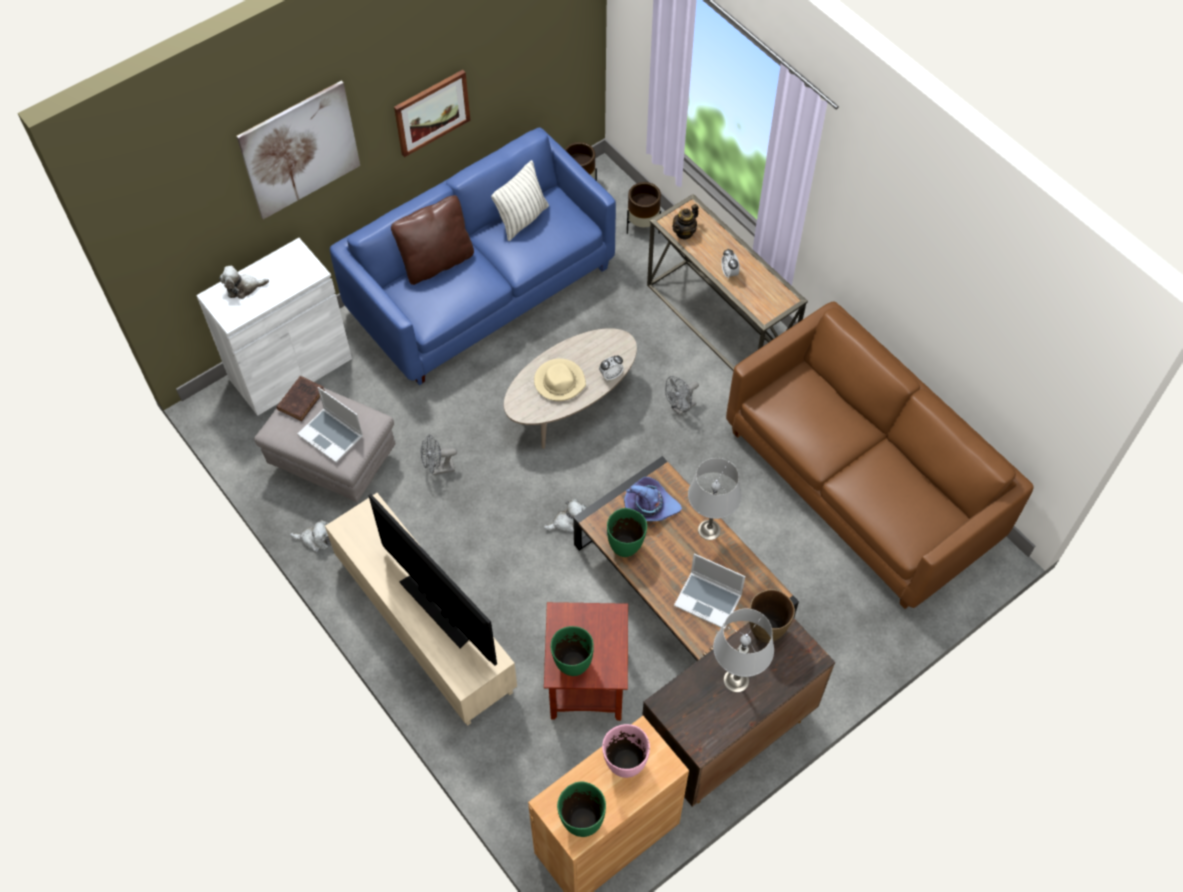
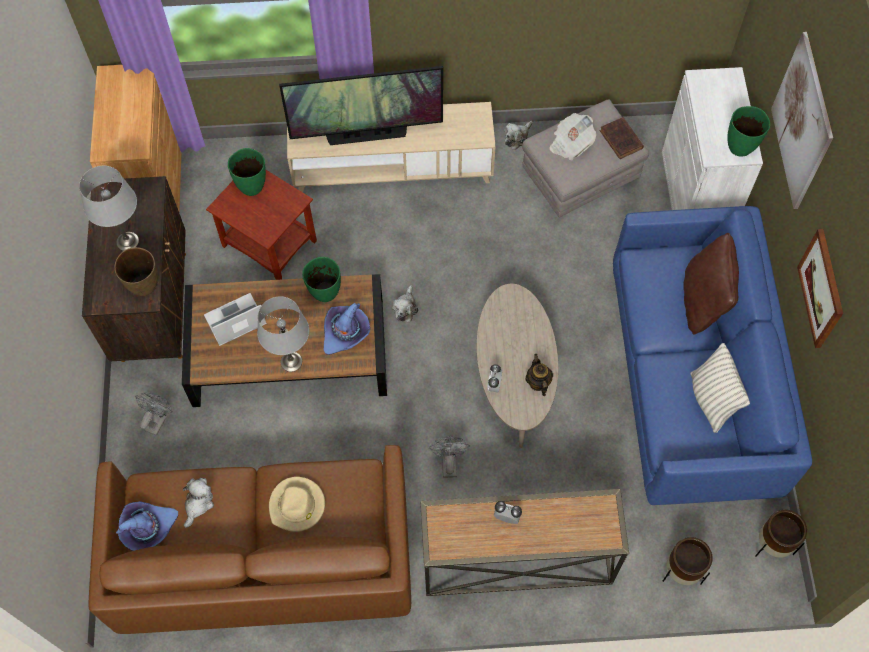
camera: 125 degrees right, 5 degrees up
plush toy [219,266,269,299] -> plush toy moved to [183,478,214,528]
laptop [297,387,363,462] -> newspaper [549,113,596,161]
grey fan [421,434,457,475] -> grey fan moved to [135,392,173,436]
beige hat [534,359,586,401] -> beige hat moved to [269,477,325,532]
green vase [557,782,606,837] -> green vase moved to [727,106,770,157]
pink vase [602,724,650,778] -> none
teapot [672,204,699,240] -> teapot moved to [526,354,553,396]
none -> purple hat [116,501,178,551]

